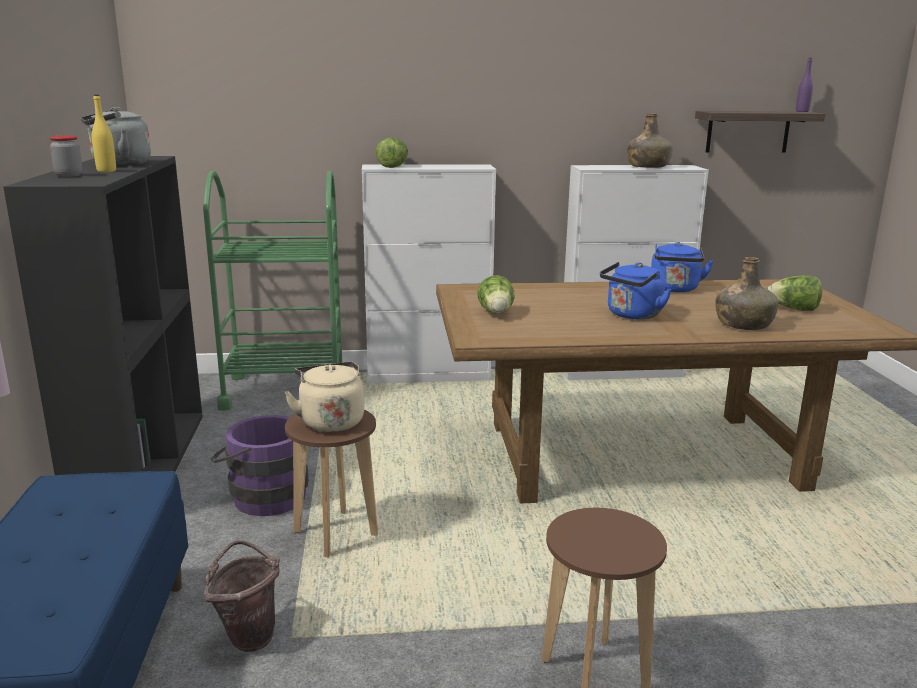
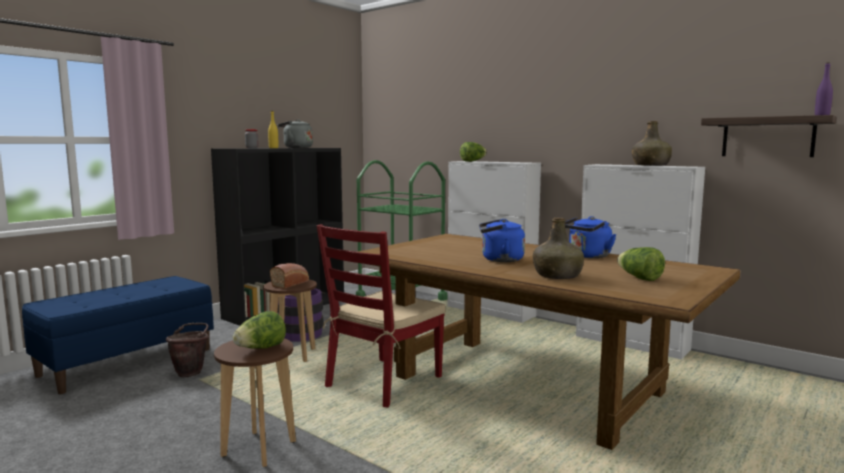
camera: 45 degrees right, 10 degrees down
beige kettle [284,362,364,432] -> bread [270,263,309,289]
lettuce [477,275,514,314] -> lettuce moved to [233,311,286,349]
none -> red chair [316,224,446,408]

